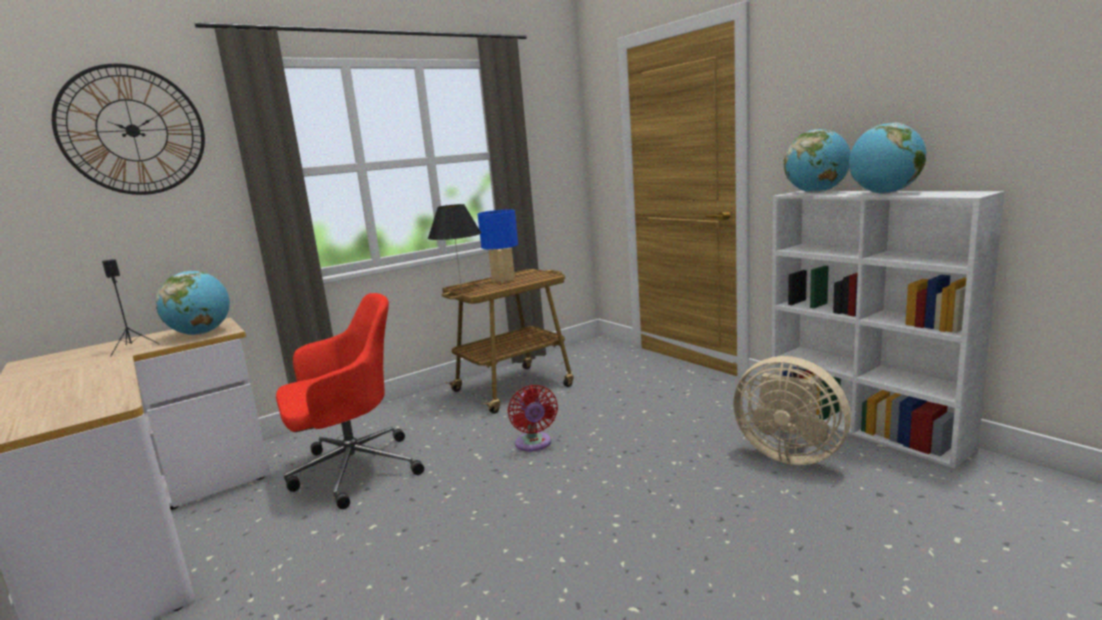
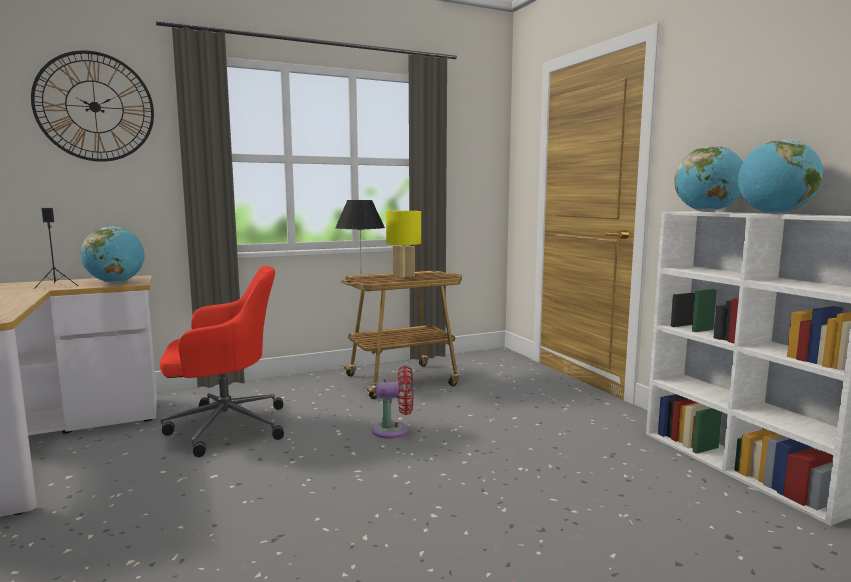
camera: 10 degrees right, 5 degrees down
blue table lamp [477,210,518,283] -> yellow table lamp [386,211,421,278]
red fan [507,385,558,451] -> red fan turned 90 degrees counterclockwise [372,366,413,438]
beige fan [733,356,851,465] -> none

